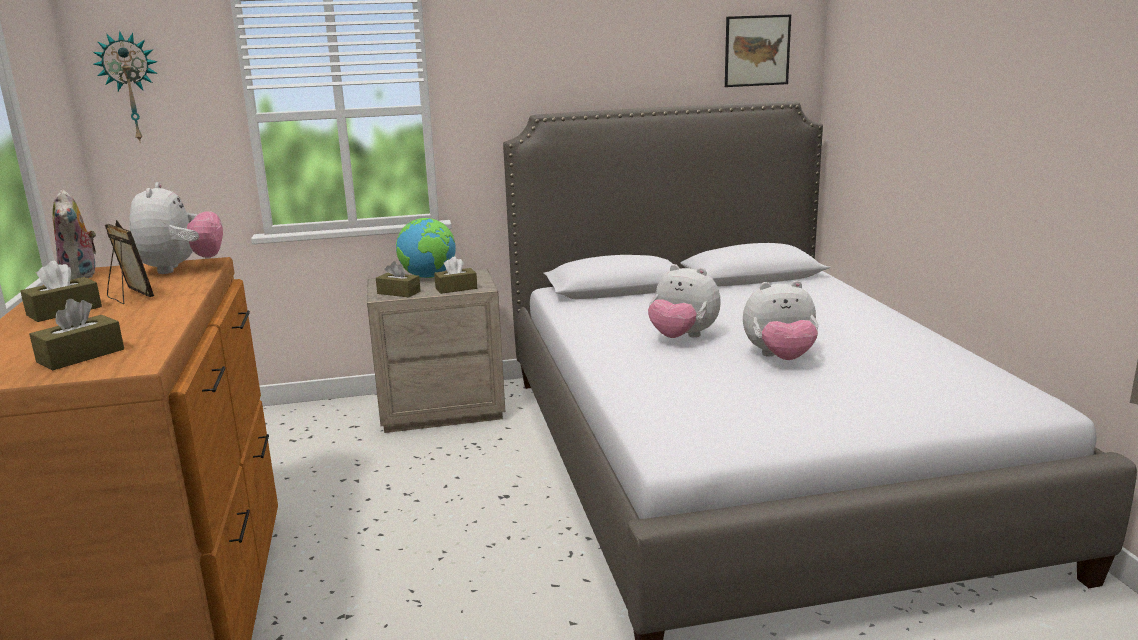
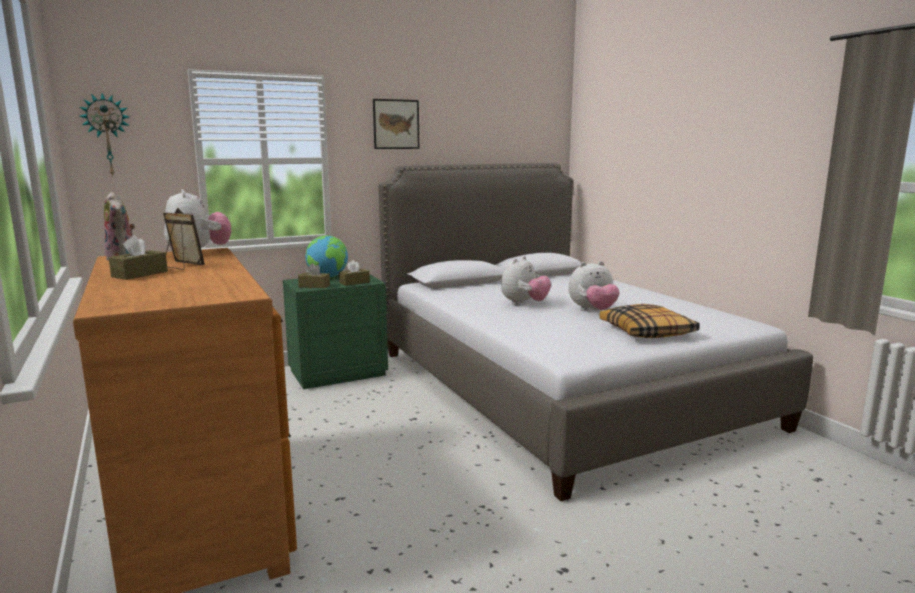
camera: 15 degrees left, 5 degrees down
brown tissue box [29,299,124,371] -> none
beige nightstand [367,269,505,433] -> green nightstand [283,275,388,389]
plush toy [648,264,721,338] -> plush toy turned 75 degrees counterclockwise [501,256,551,305]
picture [725,15,791,87] -> picture moved to [373,99,419,149]
none -> pillow [600,304,700,338]

